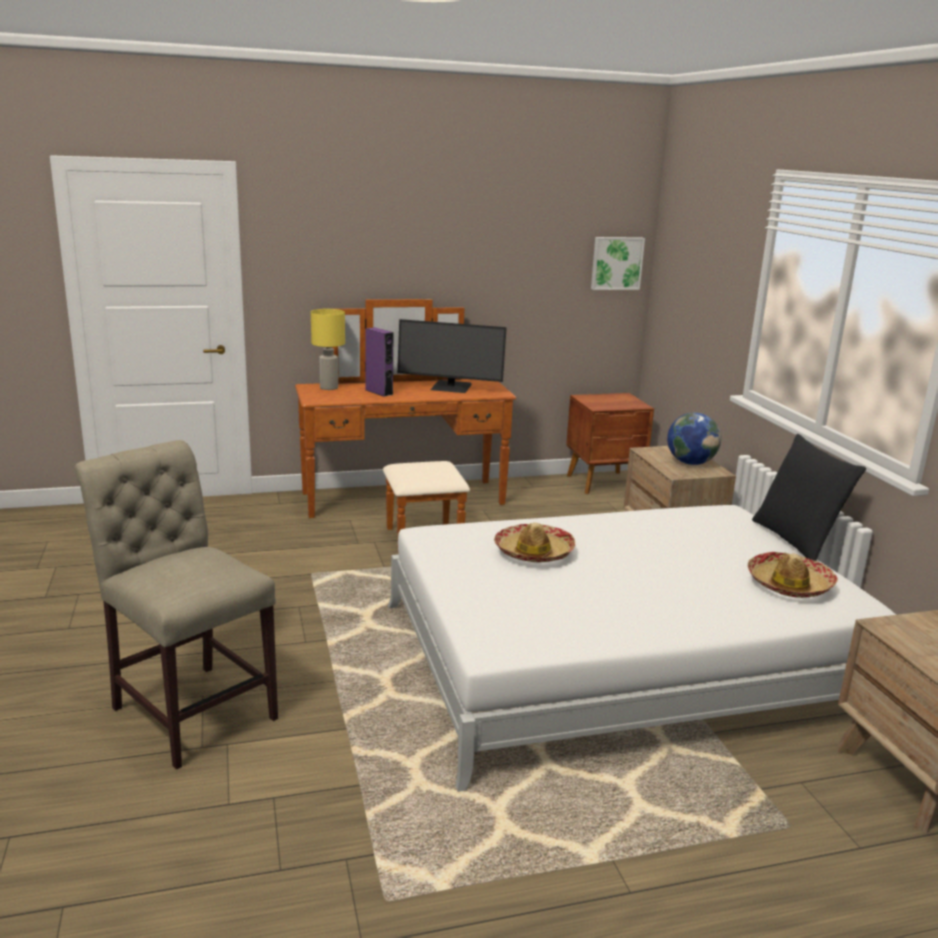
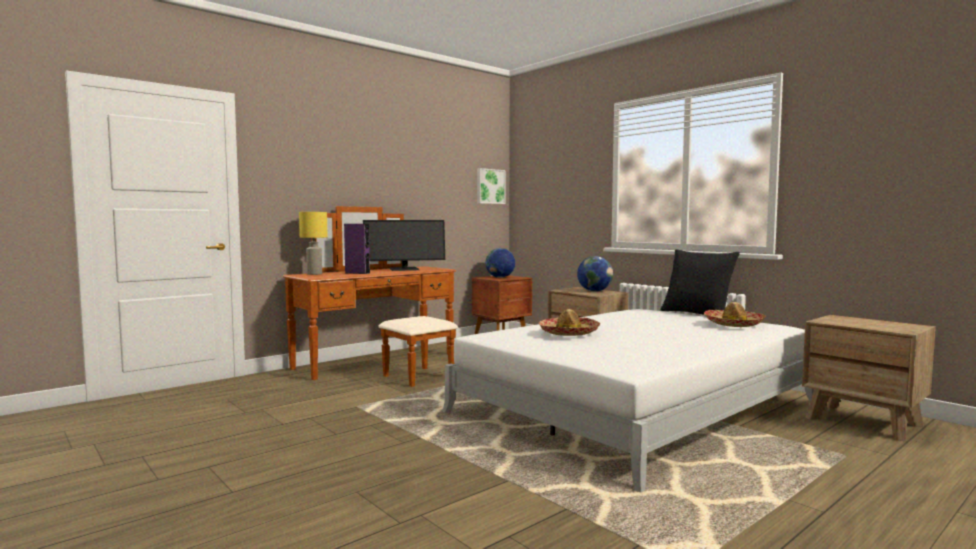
camera: 25 degrees left, 15 degrees down
beige chair [75,440,278,769] -> none
none -> globe [485,248,515,278]

